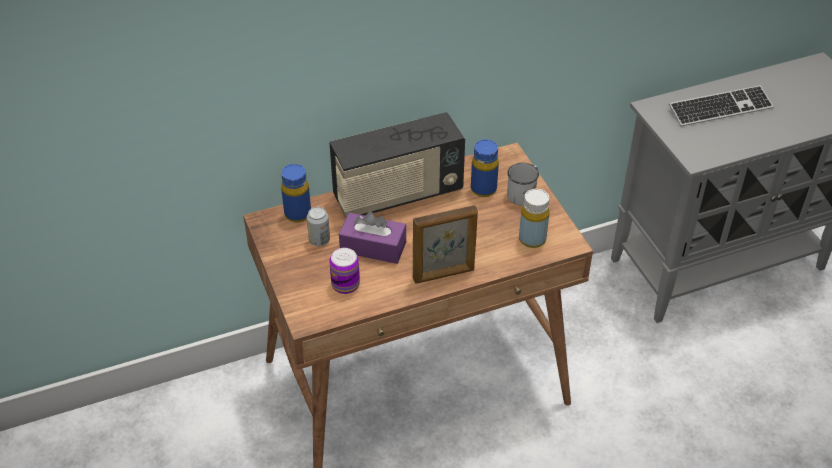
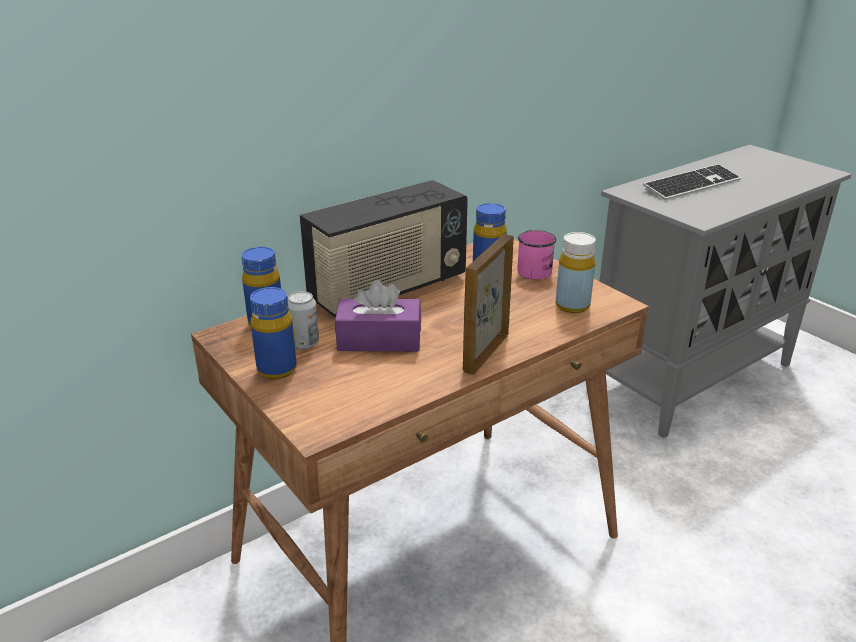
camera: 15 degrees left, 15 degrees down
can [329,248,360,294] -> none
picture frame [413,205,478,284] -> picture frame turned 150 degrees clockwise [463,234,514,375]
white mug [507,163,539,205] -> pink mug [517,230,557,280]
none -> blue bottle [250,287,297,379]

